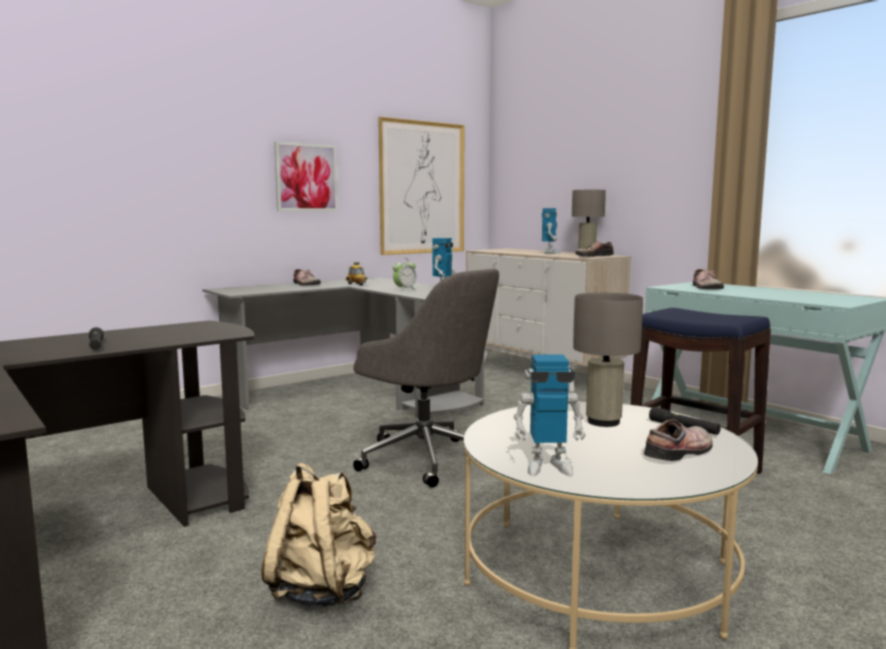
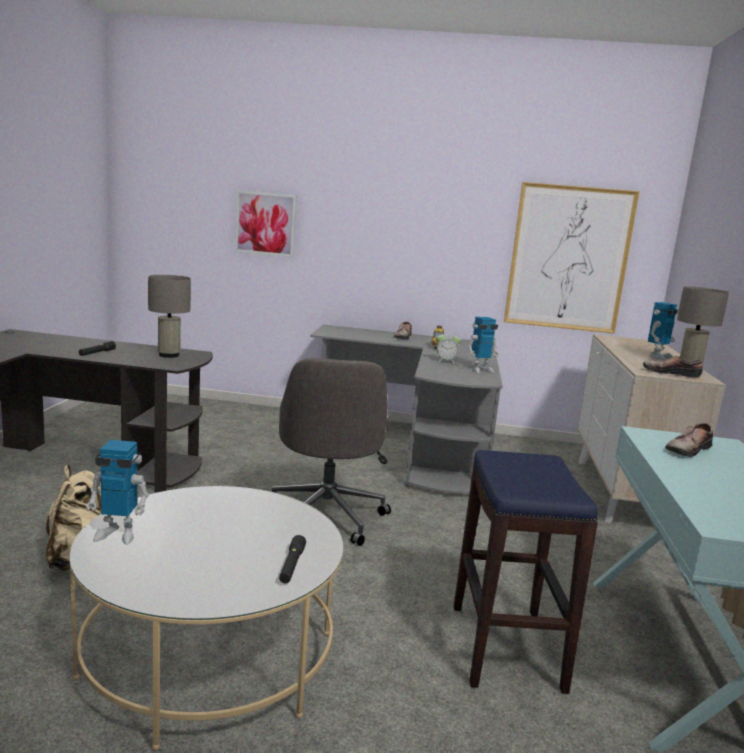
camera: 45 degrees right, 5 degrees up
picture [274,142,338,211] -> picture moved to [235,190,297,257]
toy robot [514,355,585,476] -> toy robot turned 45 degrees counterclockwise [86,440,149,545]
grey table lamp [573,293,643,427] -> grey table lamp moved to [148,275,191,358]
shoe [644,419,713,461] -> none

